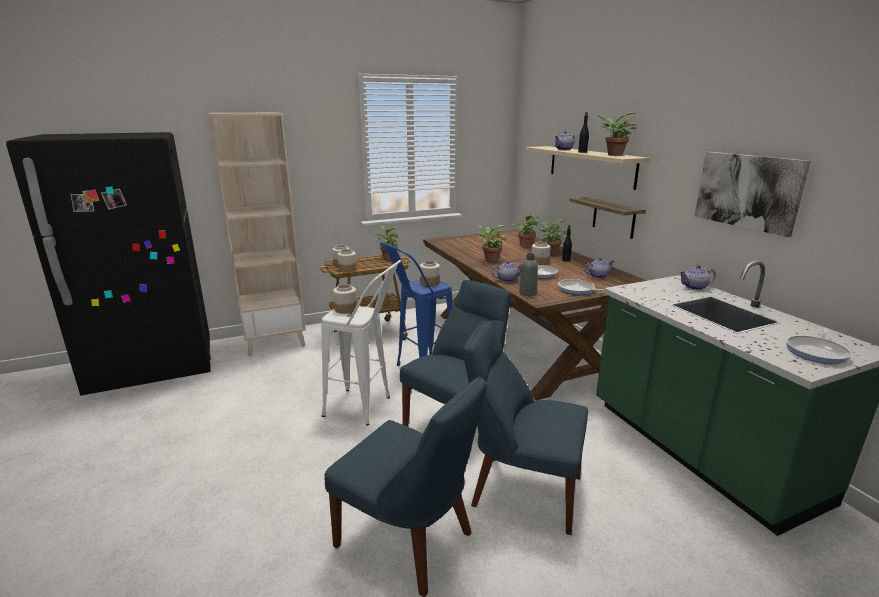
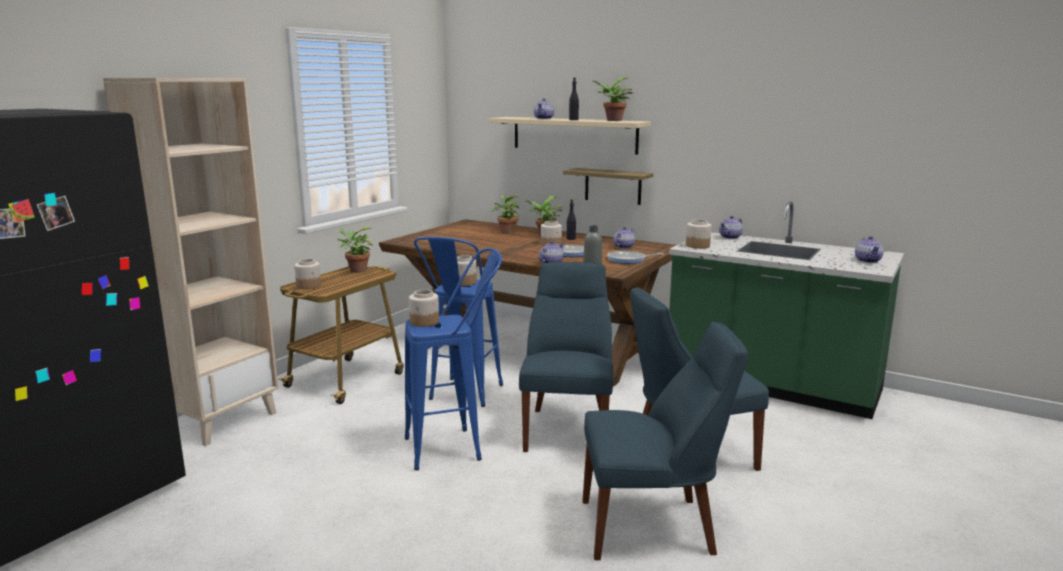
camera: 35 degrees left, 5 degrees down
white stool [322,260,401,426] -> blue stool [405,248,502,470]
jar [338,249,357,272] -> jar moved to [686,219,711,249]
potted plant [478,225,506,262] -> none
picture [694,152,811,237] -> none
frying pan [786,328,852,364] -> teapot [855,236,884,263]

